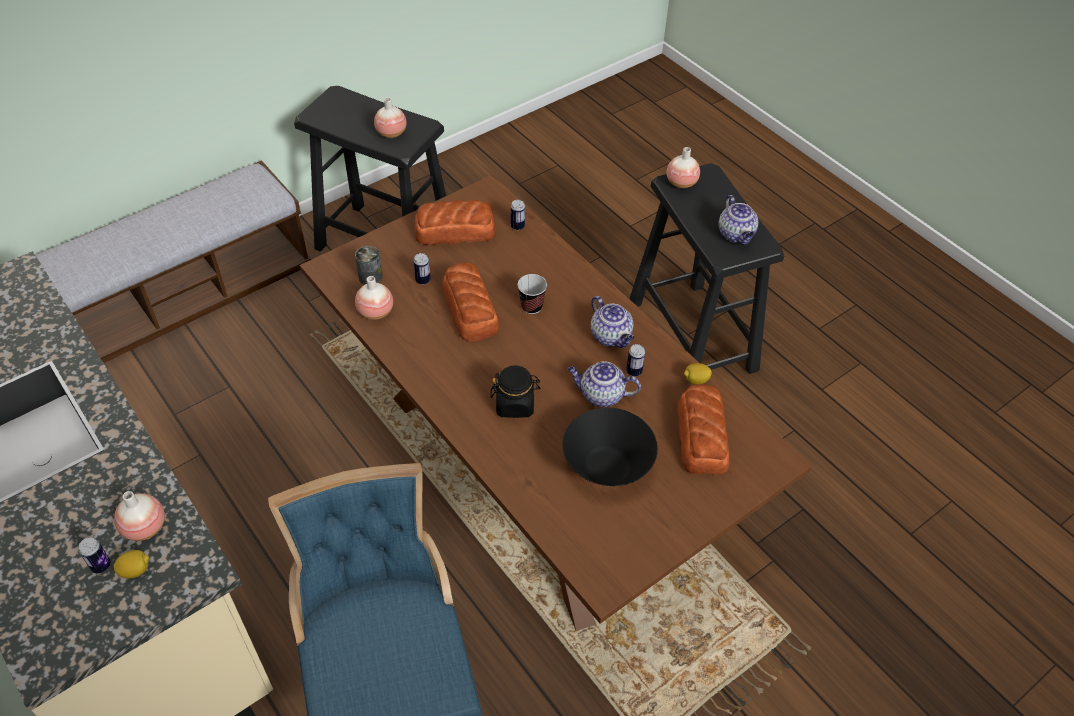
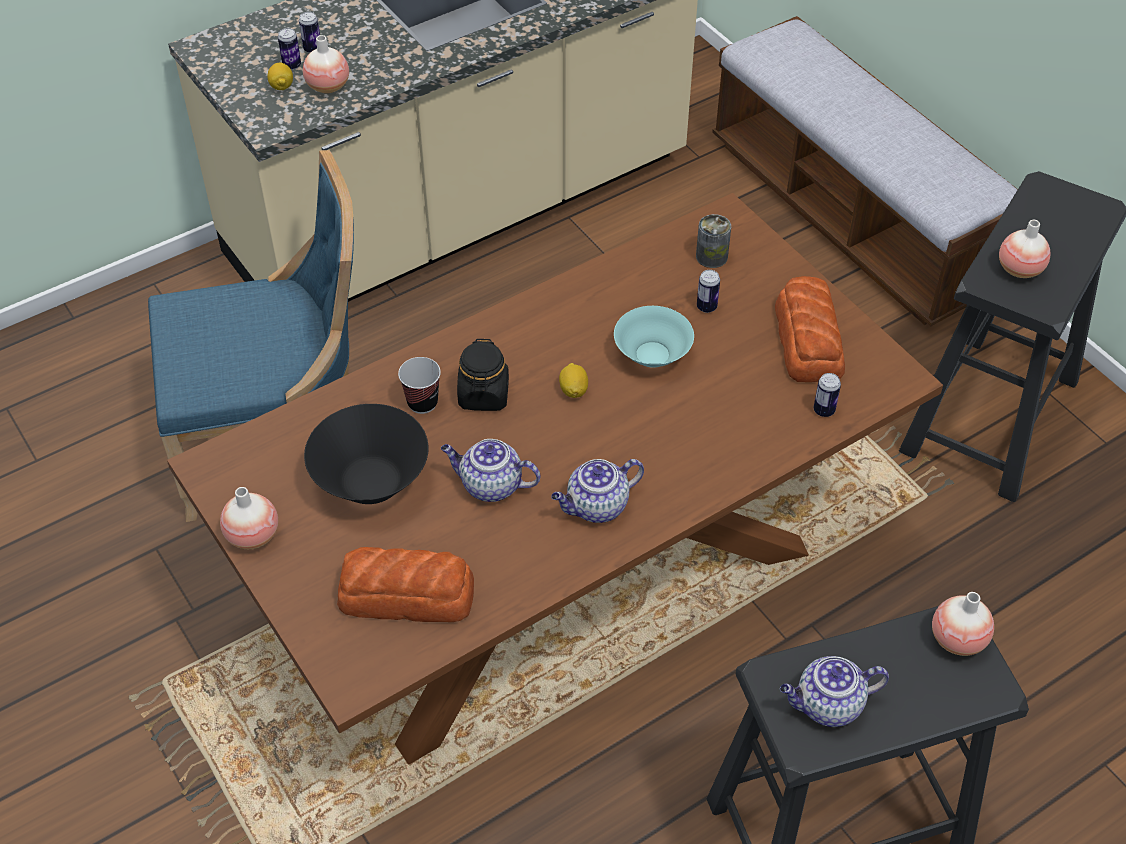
camera: 95 degrees right, 0 degrees up
vase [355,276,393,320] -> vase moved to [220,487,278,549]
bread [442,263,500,341] -> turquoise bowl [614,306,694,368]
cup [518,274,547,314] -> cup moved to [398,357,441,414]
teapot [568,361,641,407] -> teapot turned 90 degrees counterclockwise [441,439,540,502]
can [626,344,645,376] -> can moved to [299,12,320,53]
lemon [684,363,712,384] -> lemon moved to [559,363,588,398]

